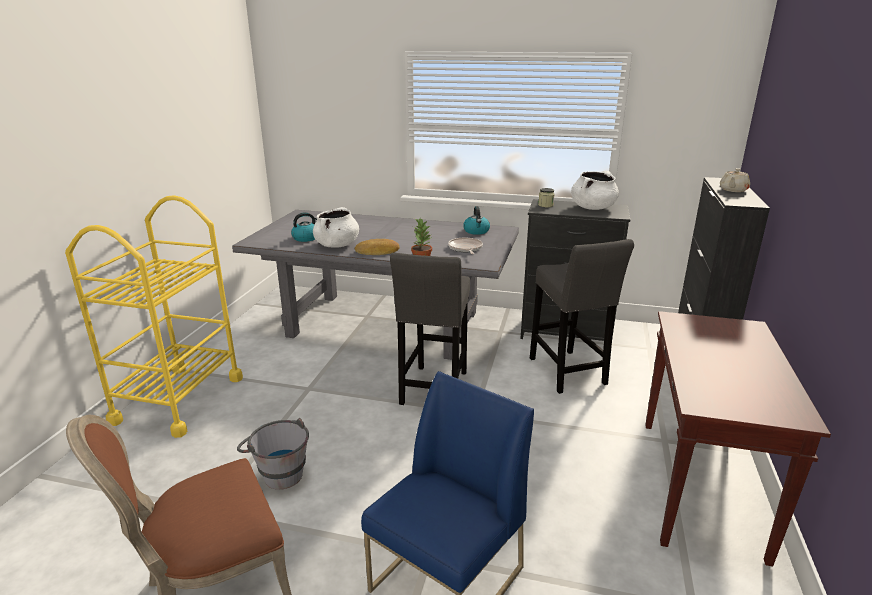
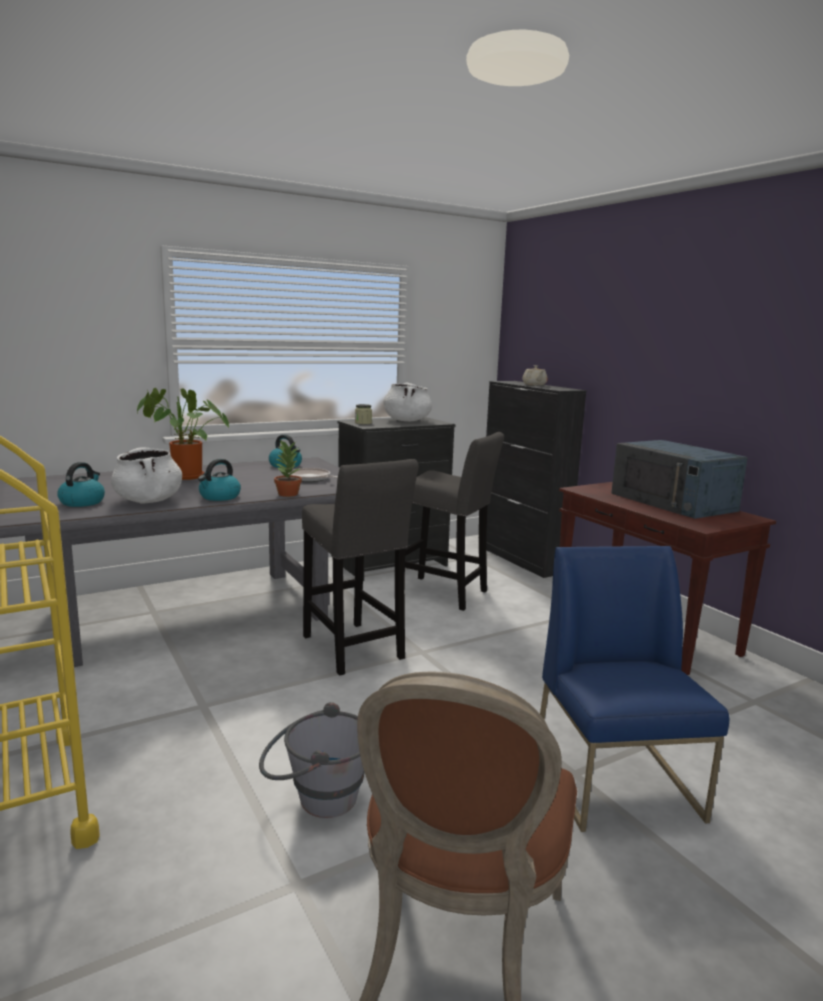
camera: 45 degrees left, 10 degrees down
bread [355,239,400,255] -> kettle [198,459,241,501]
none -> potted plant [137,388,229,480]
none -> blue microwave [611,440,748,519]

